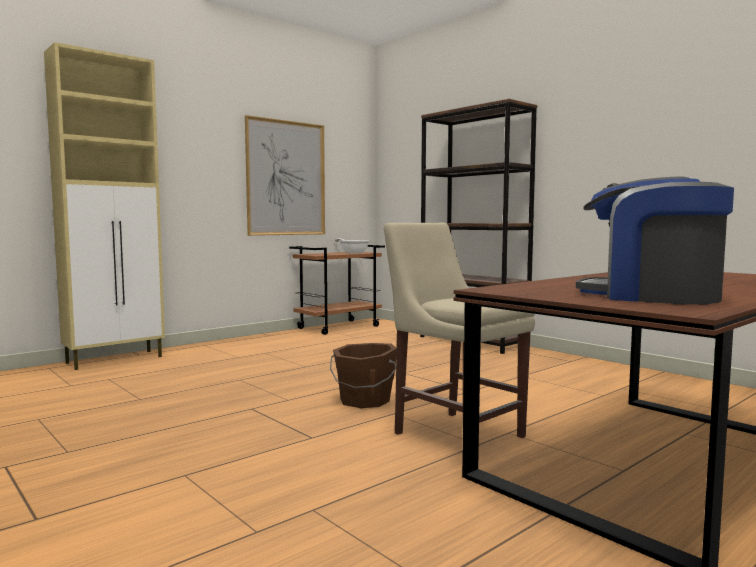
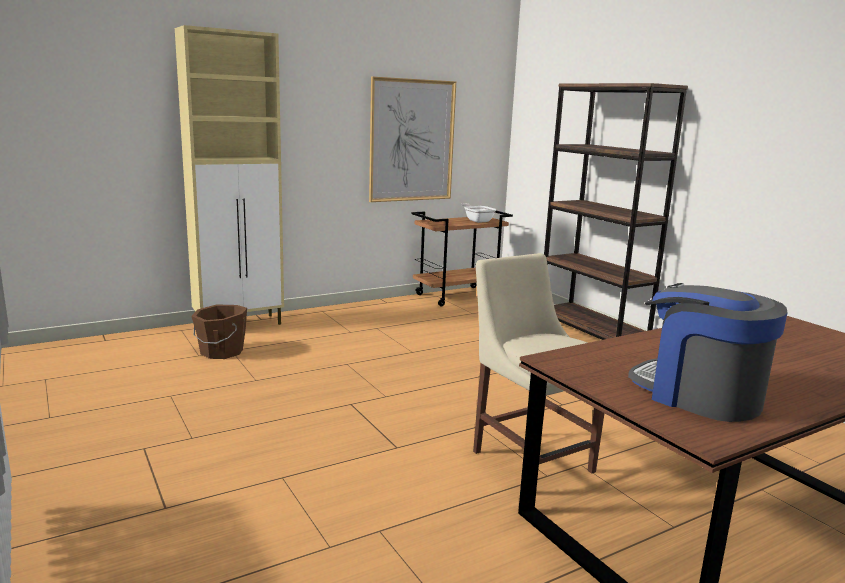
camera: 10 degrees right, 10 degrees up
brown bucket [330,343,397,408] -> brown bucket moved to [191,305,247,359]

